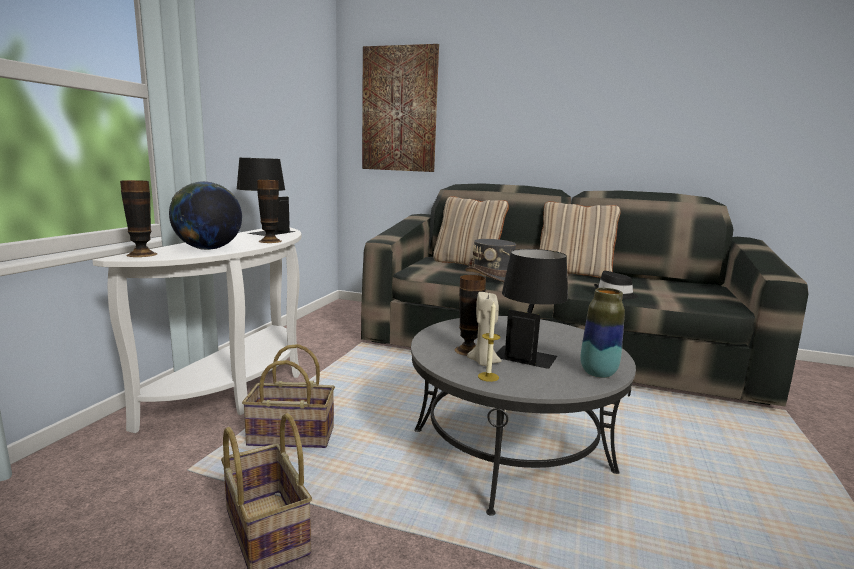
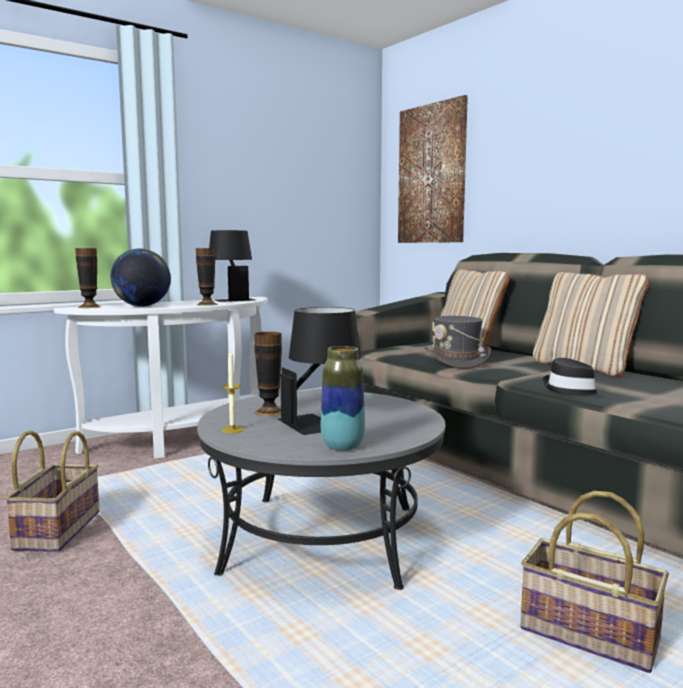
camera: 35 degrees right, 5 degrees down
basket [242,344,335,448] -> basket moved to [520,491,669,673]
beige candle [467,292,502,366] -> none

